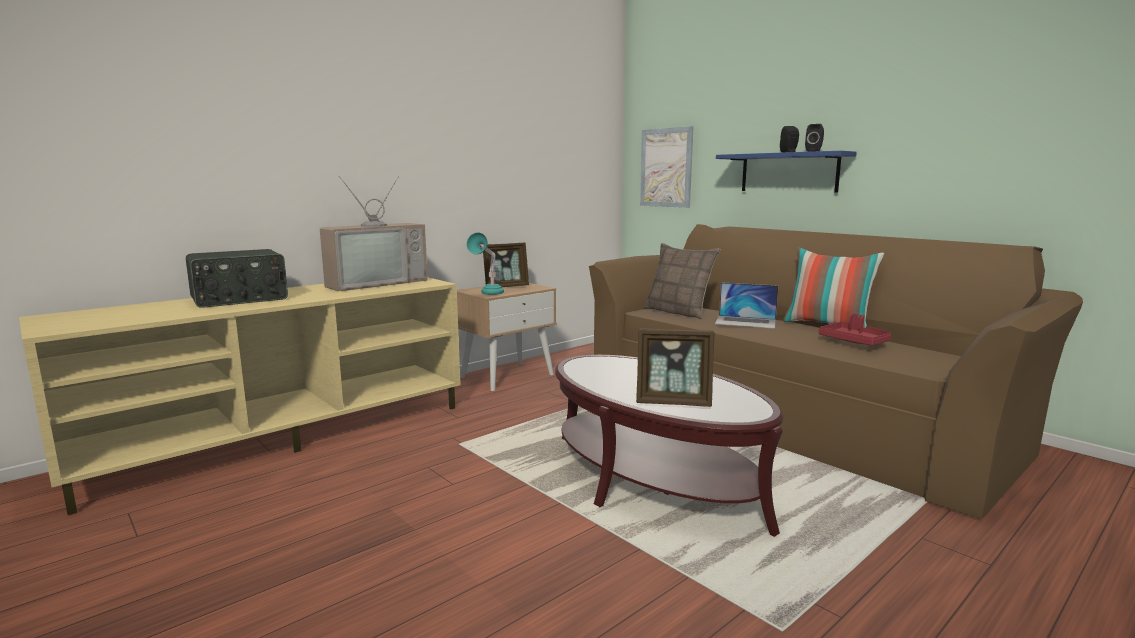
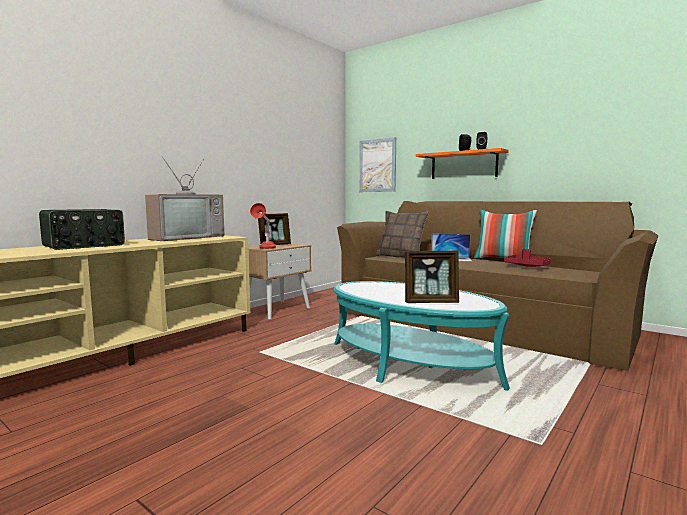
camera: 10 degrees left, 5 degrees down
turquoise table lamp [467,233,504,295] -> red table lamp [250,203,276,249]
brown coffee table [555,355,784,537] -> turquoise coffee table [334,281,510,391]
blue shelf [716,151,857,193] -> orange shelf [415,148,509,179]

